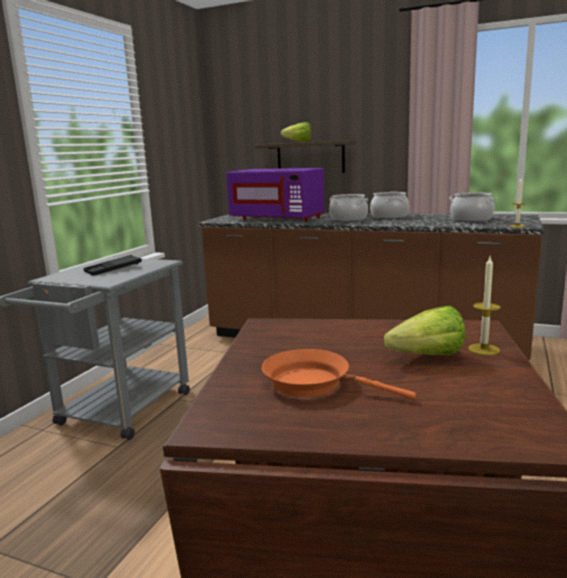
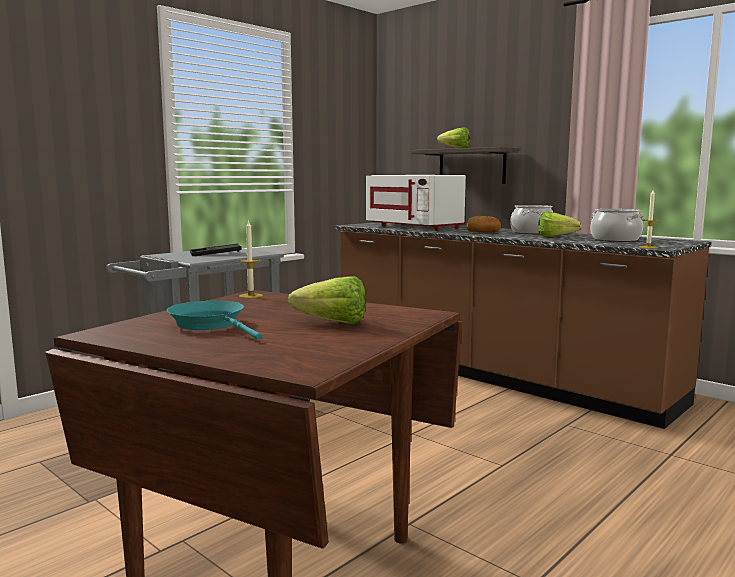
camera: 20 degrees right, 5 degrees down
purple microwave [226,168,325,222] -> white microwave [366,175,466,231]
orange frying pan [262,349,416,400] -> turquoise frying pan [167,301,261,340]
cooking pot [329,194,368,221] -> bread [466,216,501,233]
candle [468,257,501,355] -> candle moved to [239,220,263,298]
none -> lettuce [538,212,582,237]

